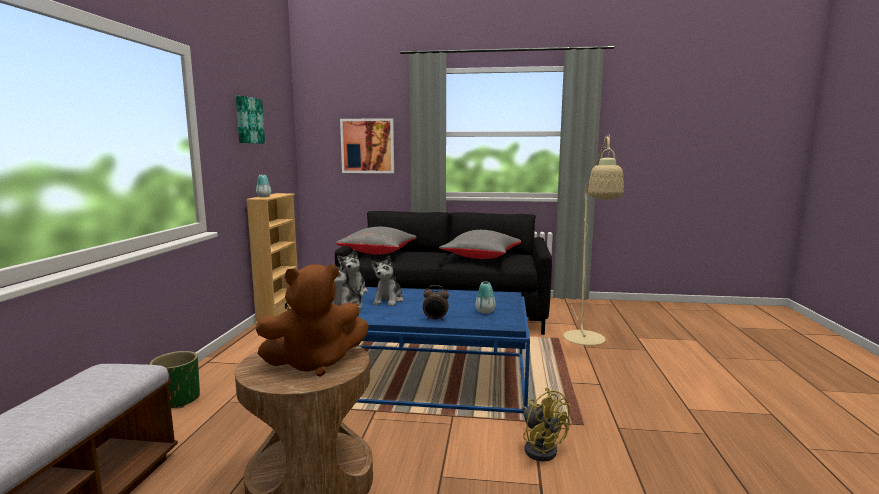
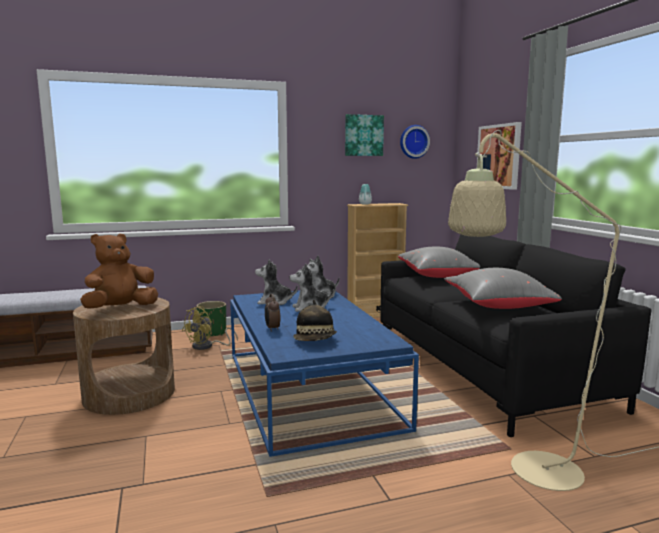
camera: 65 degrees right, 0 degrees up
brown plush toy [256,264,369,377] -> brown plush toy turned 90 degrees clockwise [80,234,158,309]
vase [476,282,495,314] -> hat [293,300,337,341]
yellow fan [522,388,571,462] -> yellow fan moved to [182,306,238,350]
none -> wall clock [400,125,430,159]

